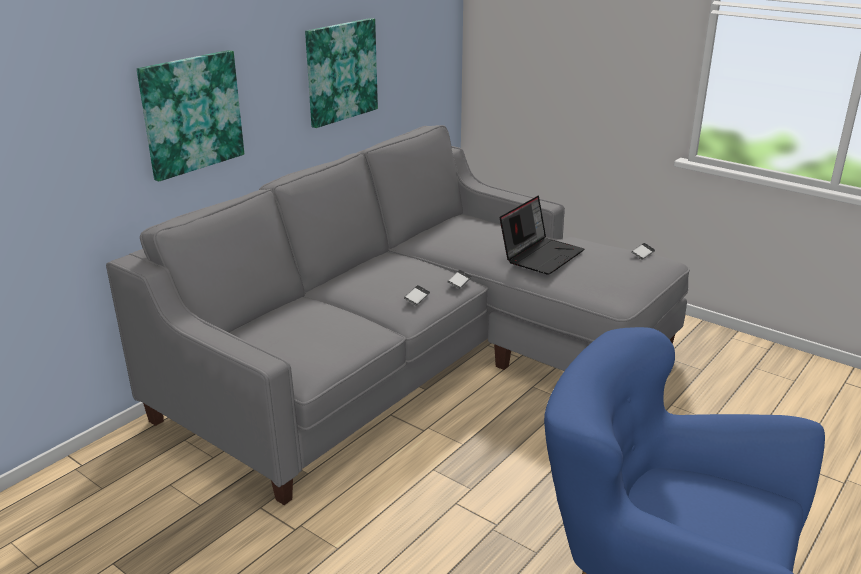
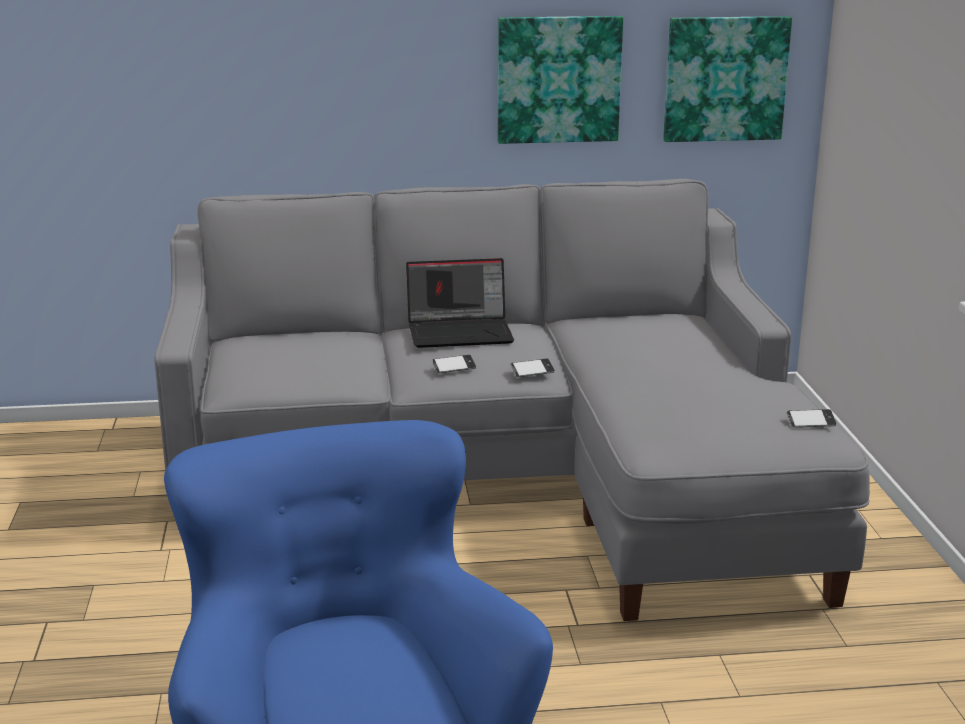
camera: 45 degrees right, 5 degrees down
picture [137,50,244,182] -> picture moved to [663,16,792,142]
laptop [500,196,584,275] -> laptop moved to [406,258,514,348]

